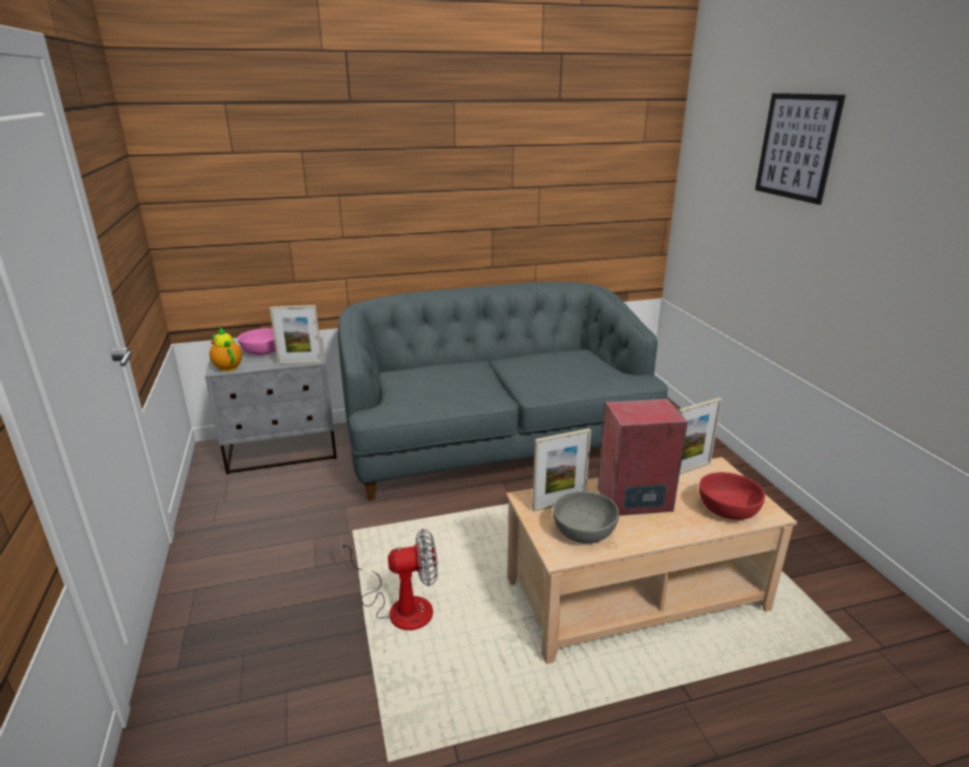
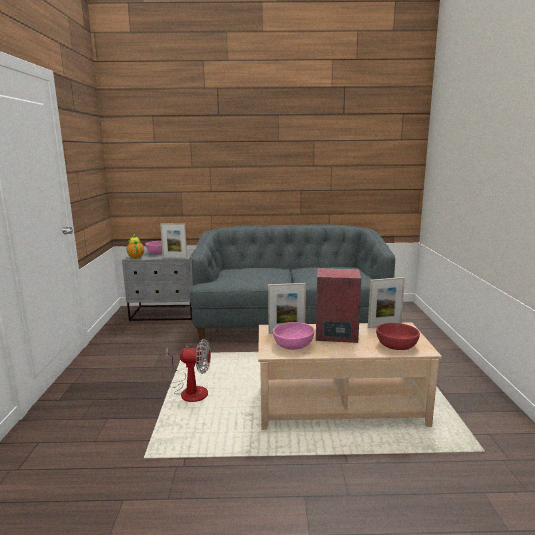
camera: 15 degrees right, 10 degrees down
grey bowl [553,491,619,543] -> pink bowl [273,322,314,350]
picture [755,93,846,205] -> none

